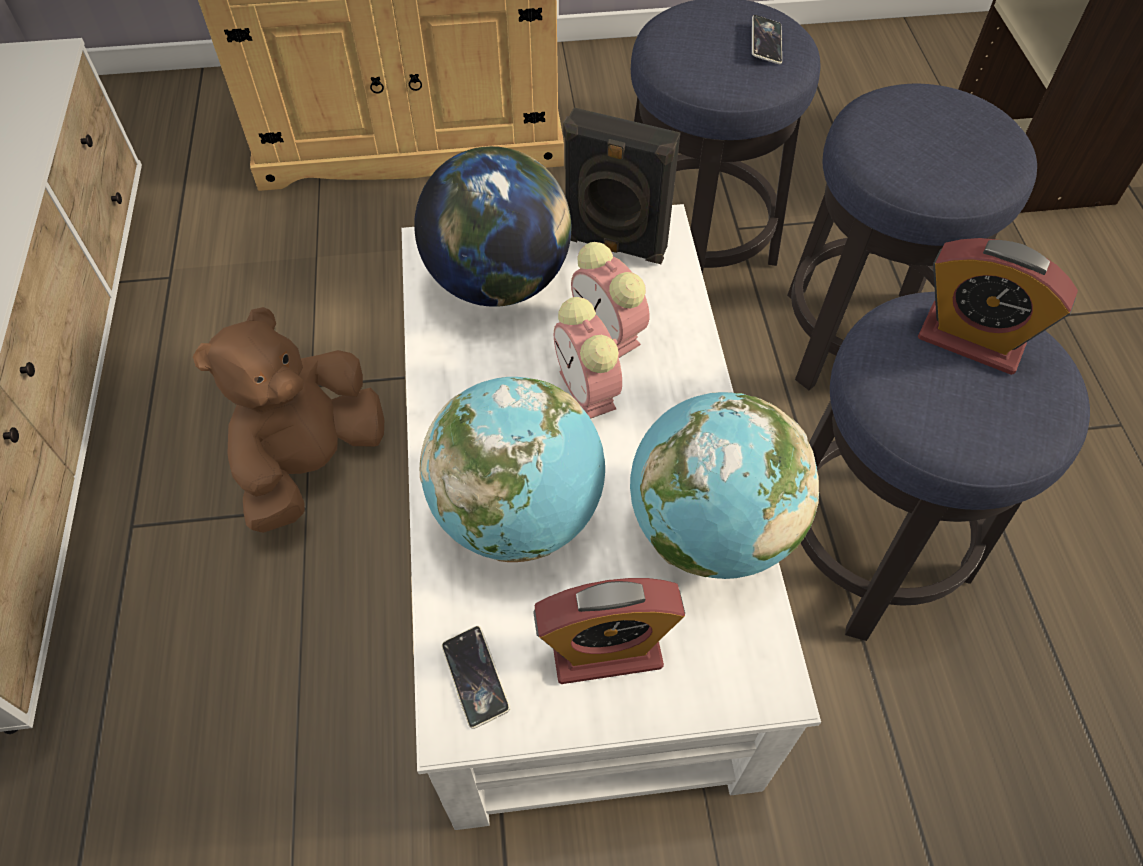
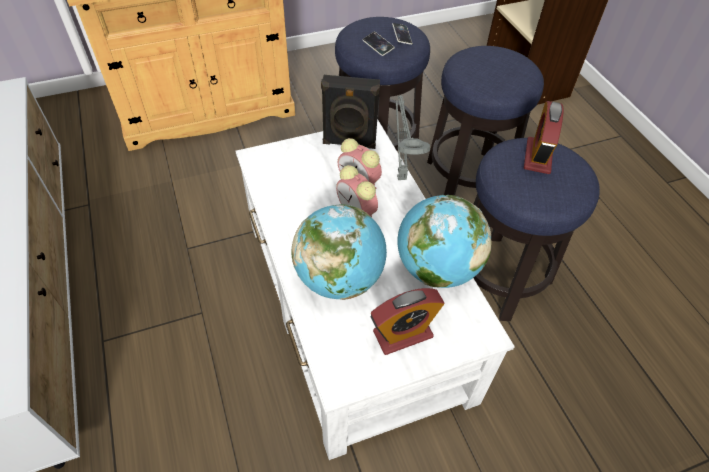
camera: 15 degrees left, 5 degrees down
brown plush toy [193,307,384,533] -> none
globe [414,146,572,307] -> none
phone [442,625,511,729] -> phone moved to [363,32,395,56]
alarm clock [918,238,1078,375] -> alarm clock turned 90 degrees clockwise [524,101,564,174]
none -> grey table lamp [396,95,430,180]

